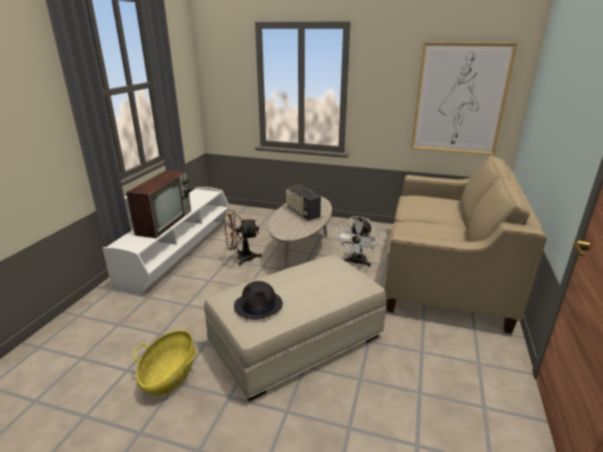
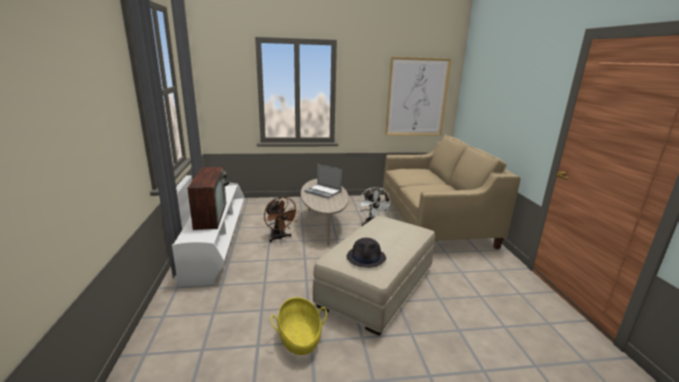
camera: 25 degrees left, 5 degrees down
brown fan [224,210,262,266] -> brown fan turned 90 degrees counterclockwise [264,197,298,242]
radio [286,184,321,220] -> laptop [304,164,342,198]

